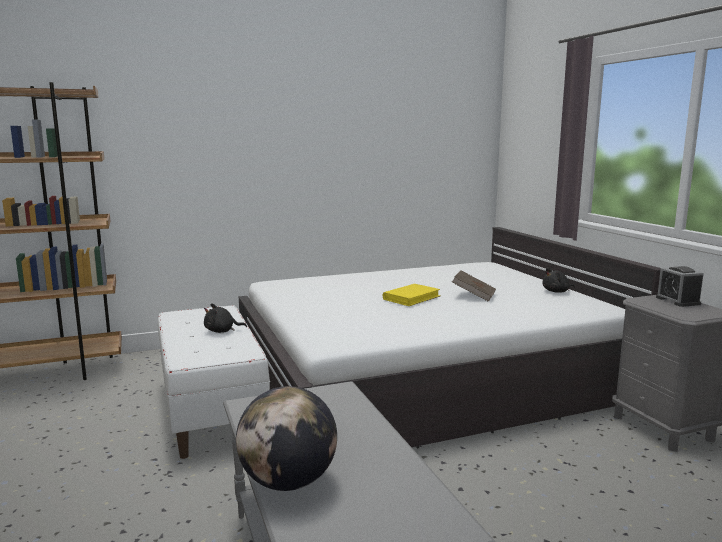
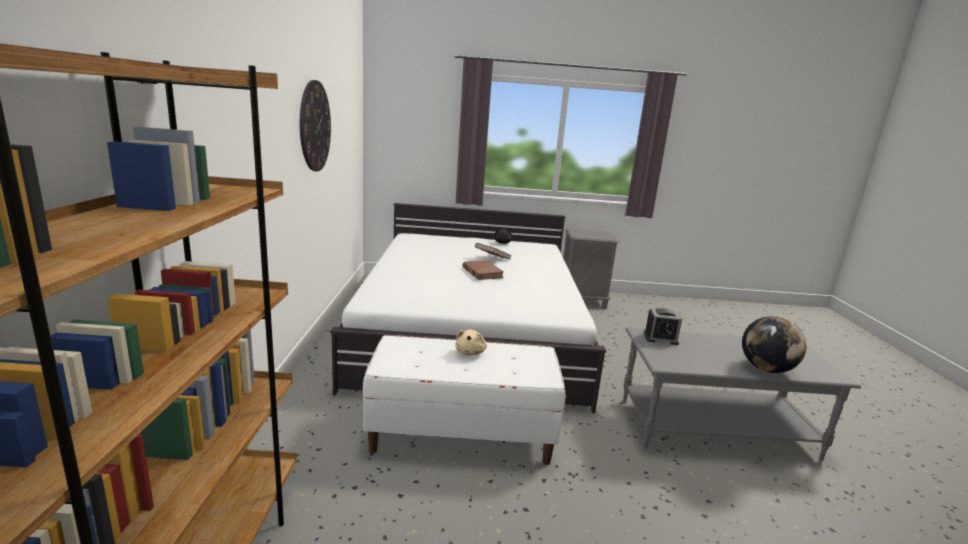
camera: 70 degrees left, 5 degrees up
black plush toy [204,303,247,333] -> beige plush toy [455,330,487,356]
yellow book [383,284,441,306] -> brown book [463,260,504,280]
alarm clock [656,266,704,307] -> alarm clock moved to [644,308,682,345]
none -> wall clock [300,80,331,171]

